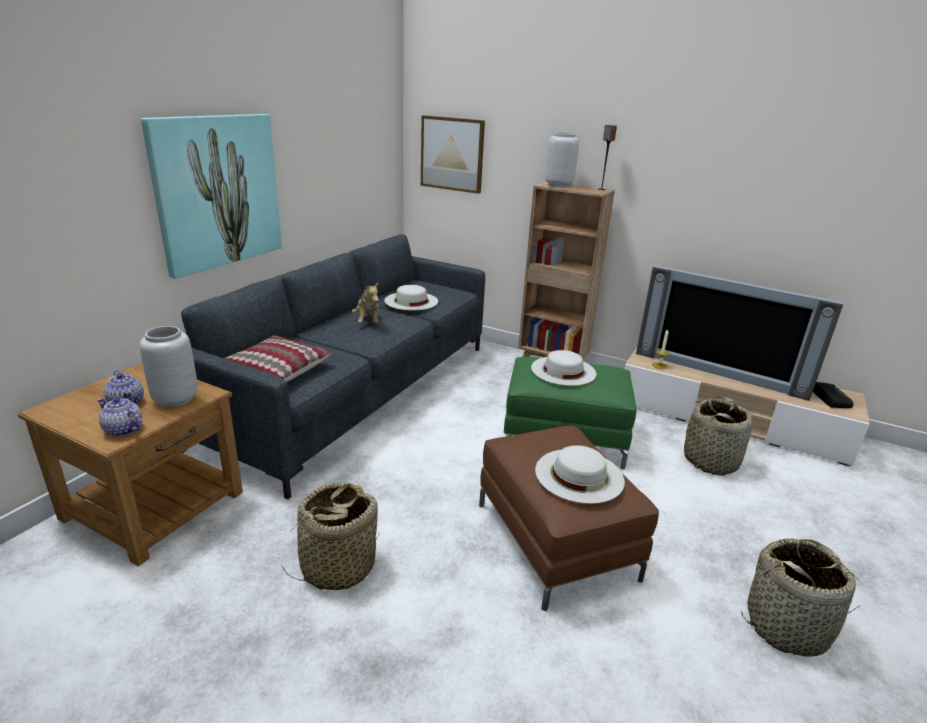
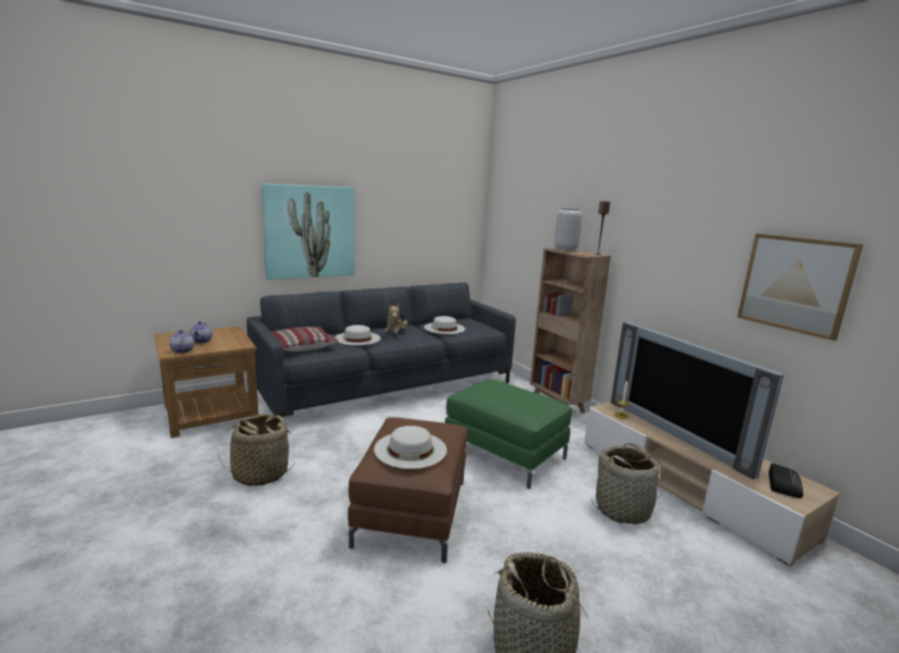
camera: 30 degrees right, 10 degrees down
grey vase [139,326,198,407] -> none
picture [421,115,485,194] -> picture moved to [737,234,863,341]
white hat [531,350,597,386] -> white hat moved to [334,325,381,345]

